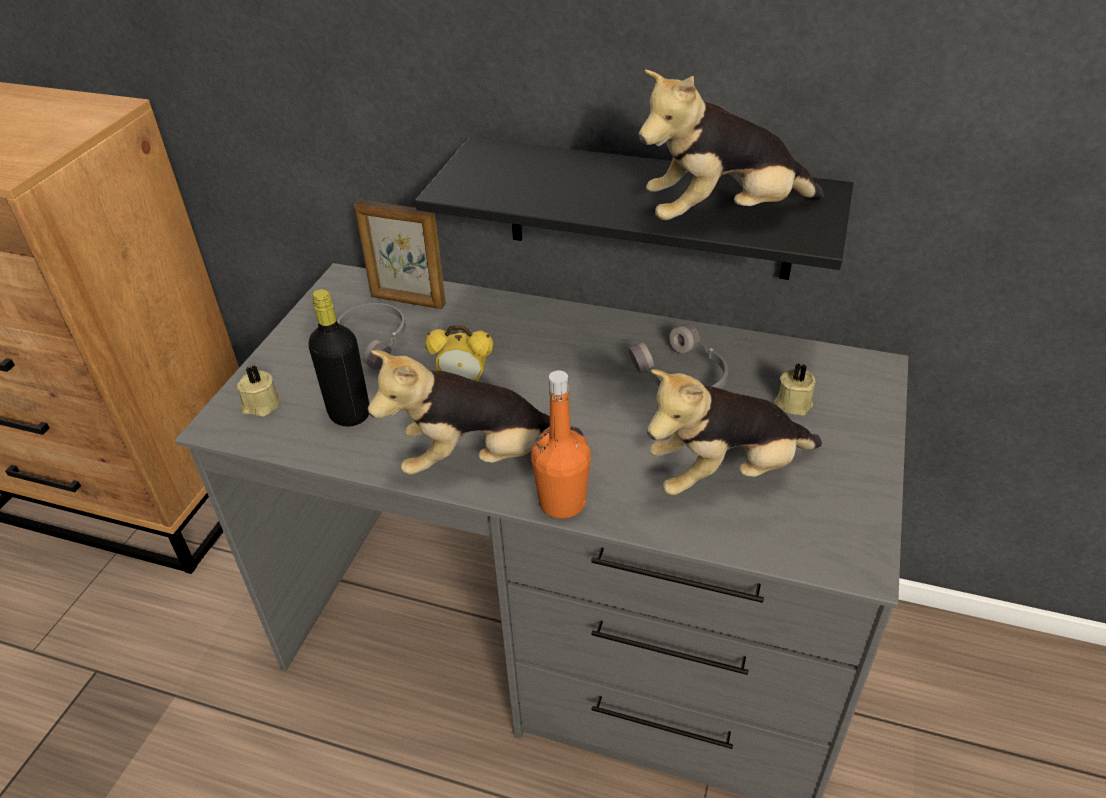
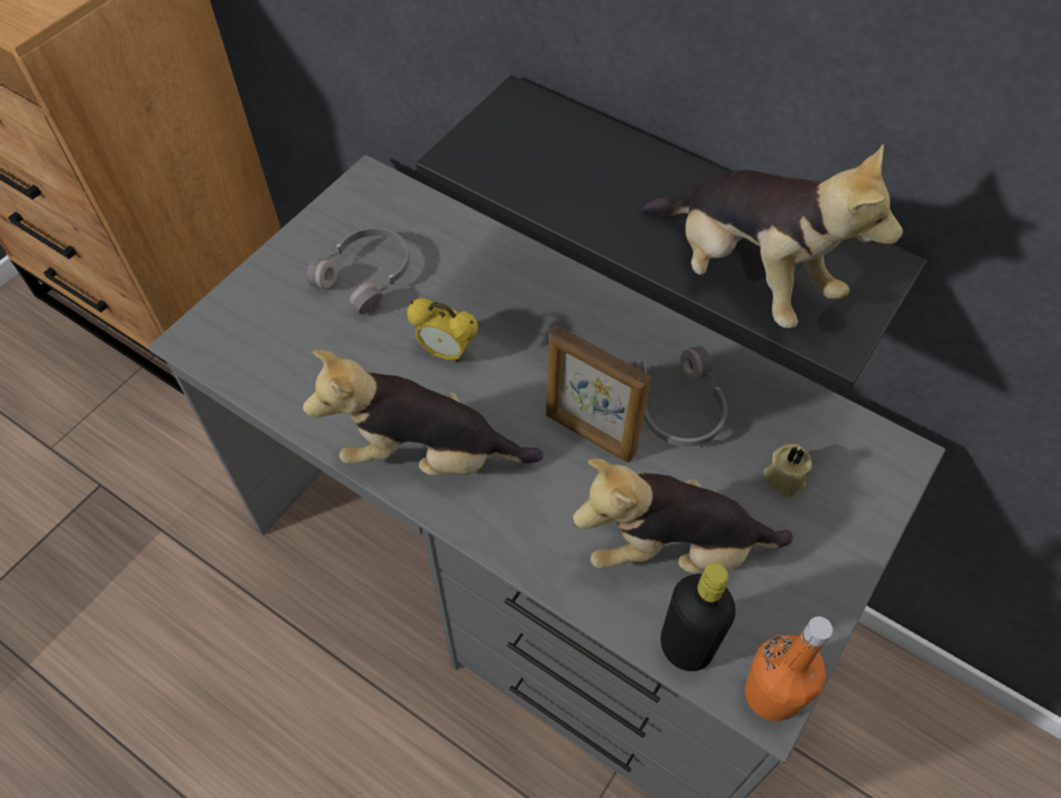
camera: 15 degrees right, 15 degrees up
beige candle [236,365,280,417] -> none
black bottle [308,289,369,426] -> black bottle moved to [661,563,736,671]
picture frame [354,200,446,309] -> picture frame moved to [546,325,651,462]
orange bottle [531,370,591,519] -> orange bottle moved to [745,616,833,721]
plush toy [639,69,824,220] -> plush toy turned 135 degrees counterclockwise [641,144,903,328]

